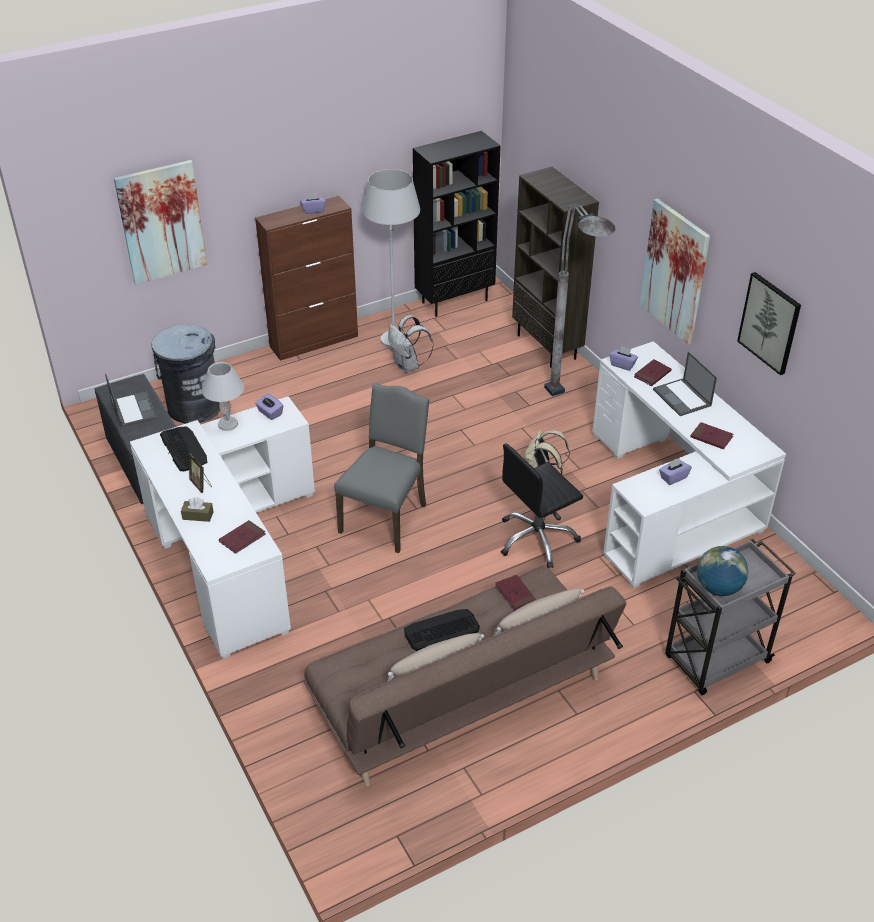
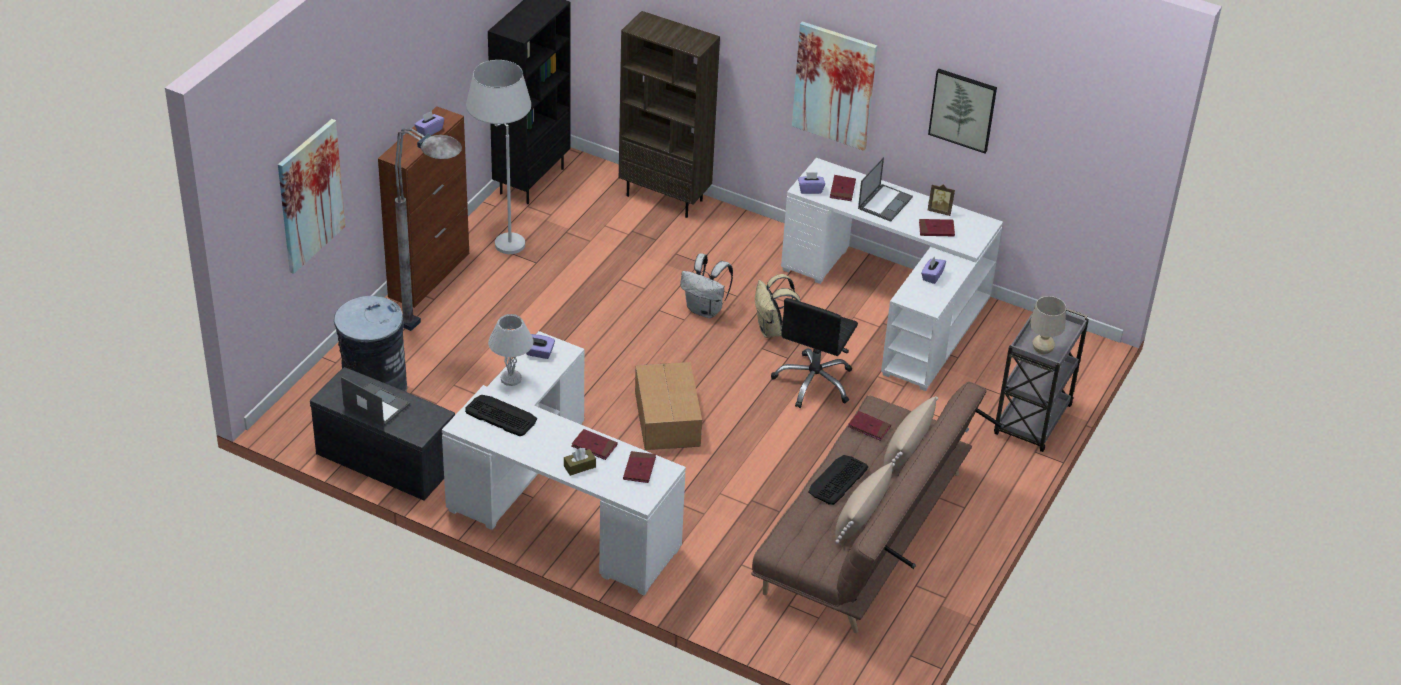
camera: 35 degrees left, 0 degrees up
picture frame [189,453,212,493] -> picture frame moved to [928,184,955,216]
grey chair [334,383,430,553] -> cardboard box [635,362,702,450]
white backpack [388,315,433,373] -> white backpack moved to [680,253,733,318]
grey floor lamp [544,204,615,396] -> grey floor lamp moved to [395,129,462,331]
laptop [653,352,717,416] -> laptop turned 90 degrees counterclockwise [858,157,913,222]
globe [697,546,748,596] -> beige table lamp [1030,296,1066,355]
none -> red book [572,429,618,460]

